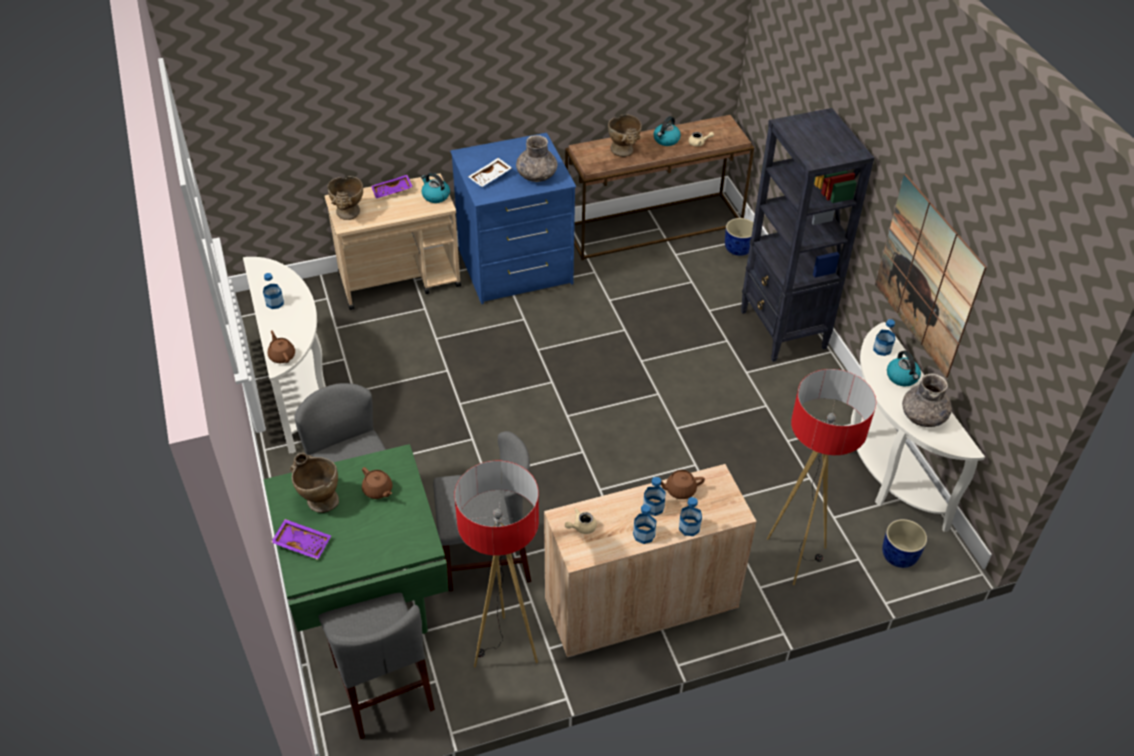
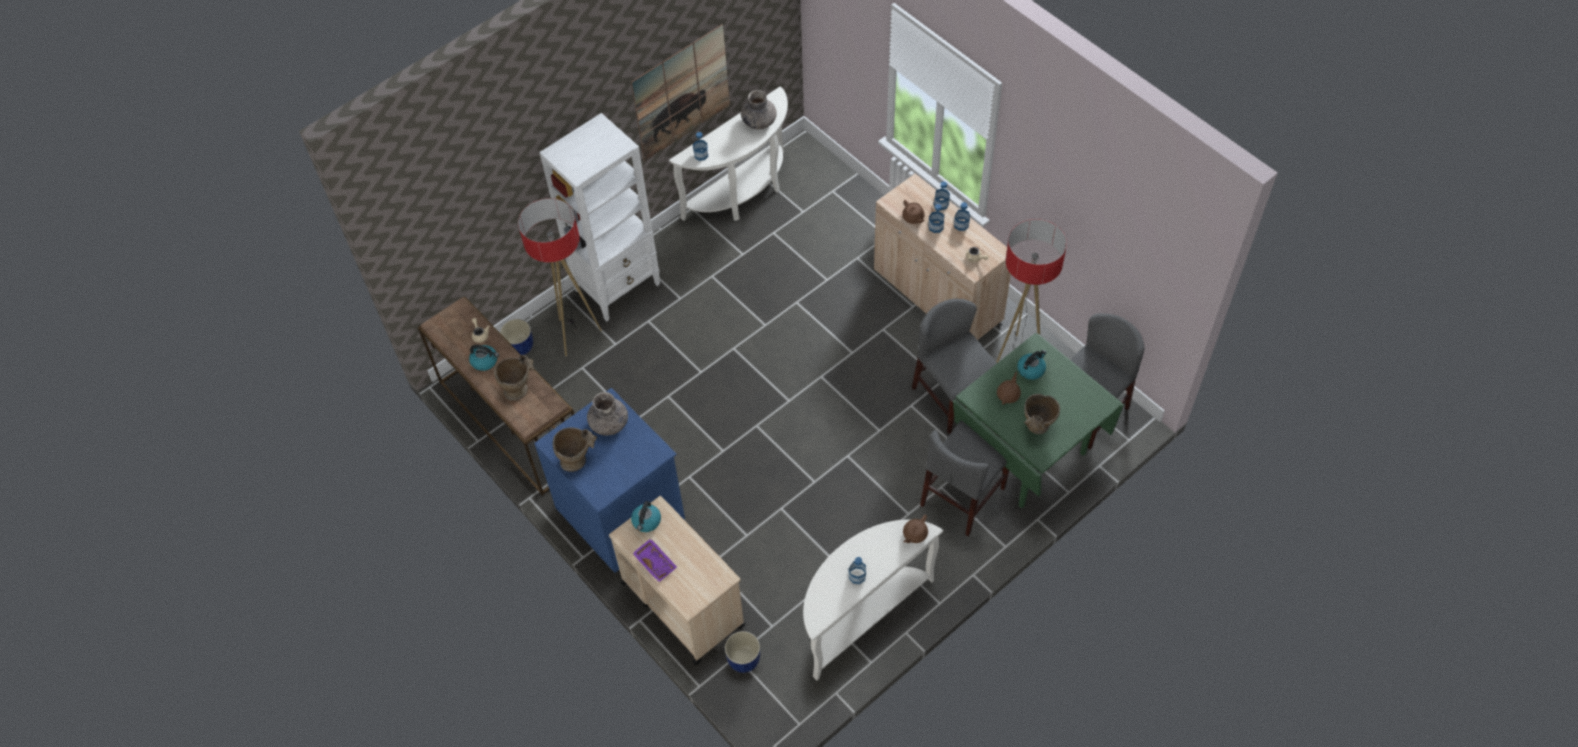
camera: 110 degrees left, 10 degrees up
purple tray [271,519,331,560] -> none
beige vase [327,176,363,220] -> beige vase moved to [553,427,597,472]
white tray [468,158,512,187] -> none
black bookcase [741,108,874,362] -> white bookcase [539,113,660,321]
floor lamp [767,369,876,585] -> floor lamp moved to [518,198,602,356]
blue planter [882,519,927,568] -> blue planter moved to [725,631,760,673]
kettle [887,351,921,386] -> kettle moved to [1017,350,1046,380]

